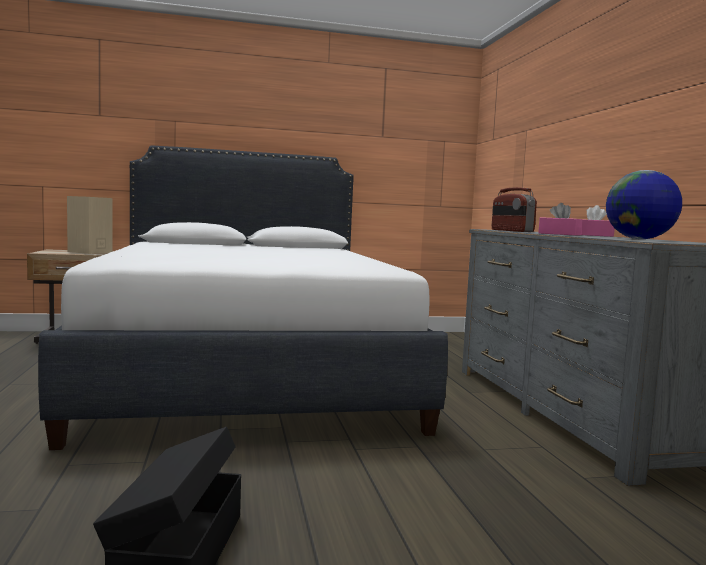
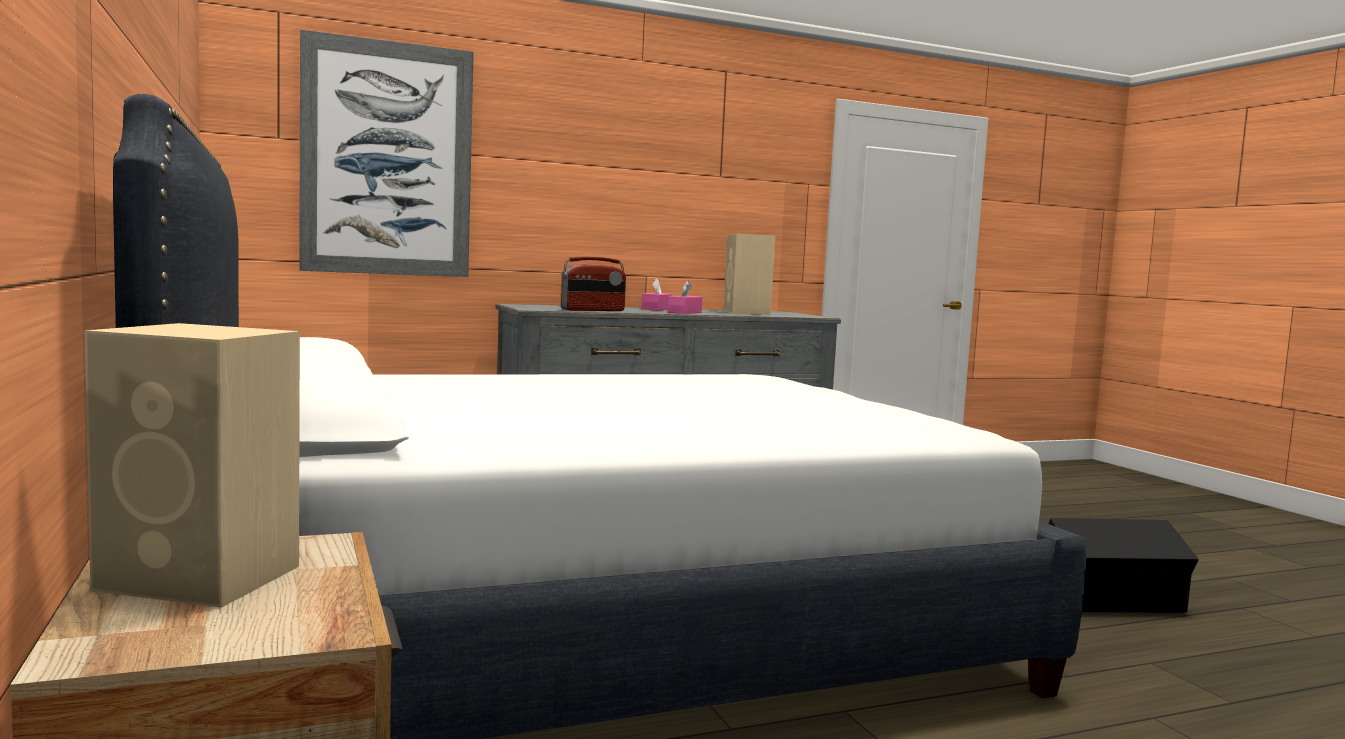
camera: 100 degrees left, 0 degrees up
globe [606,170,682,239] -> beige speaker [723,234,775,315]
none -> picture [299,29,474,277]

